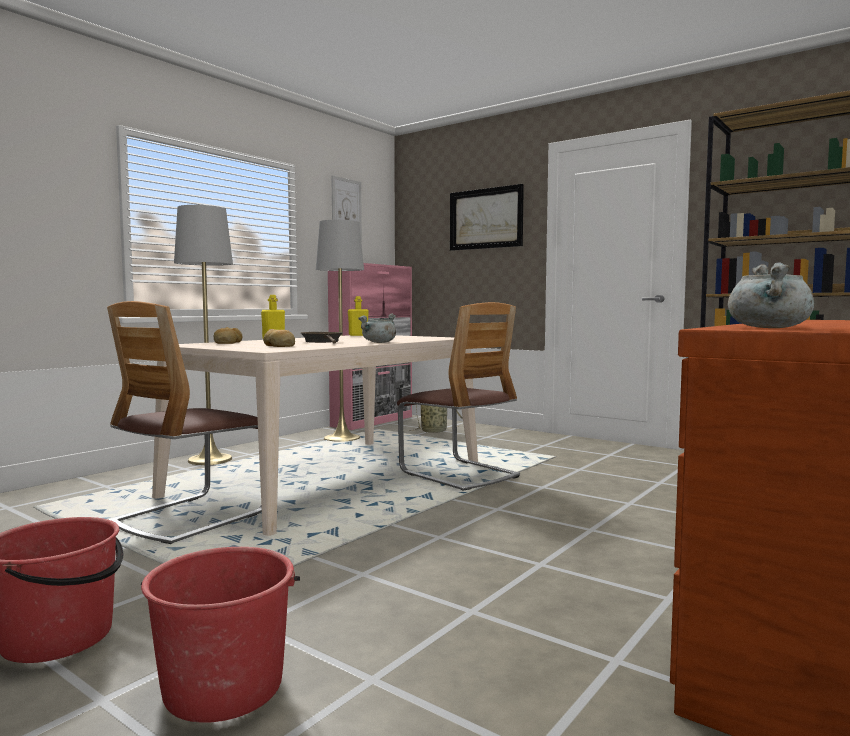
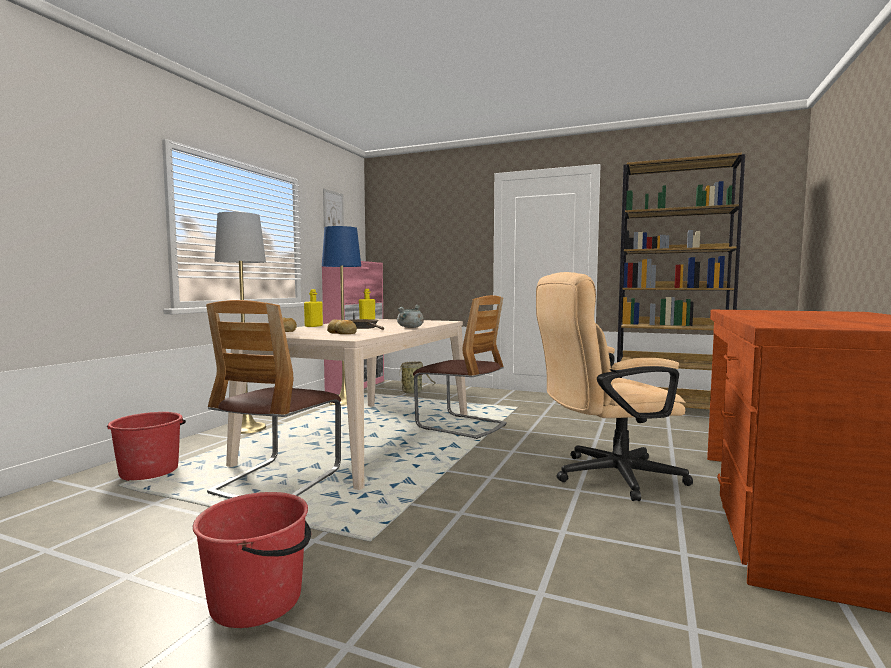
camera: 15 degrees left, 0 degrees up
red bucket [141,547,300,723] -> red bucket moved to [107,412,186,481]
grey floor lamp [316,220,364,442] -> blue floor lamp [322,226,361,405]
picture [450,184,524,251] -> none
grey cooking pot [728,262,814,328] -> none
none -> beige office chair [536,272,693,501]

